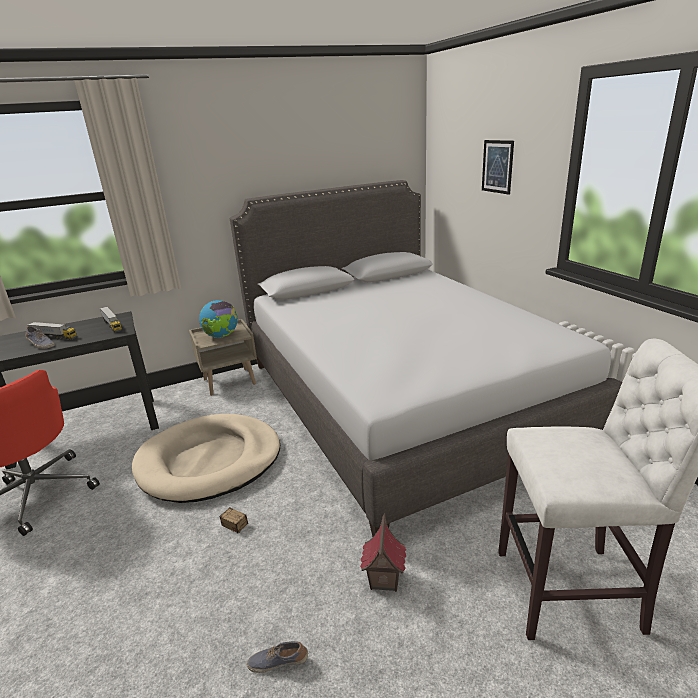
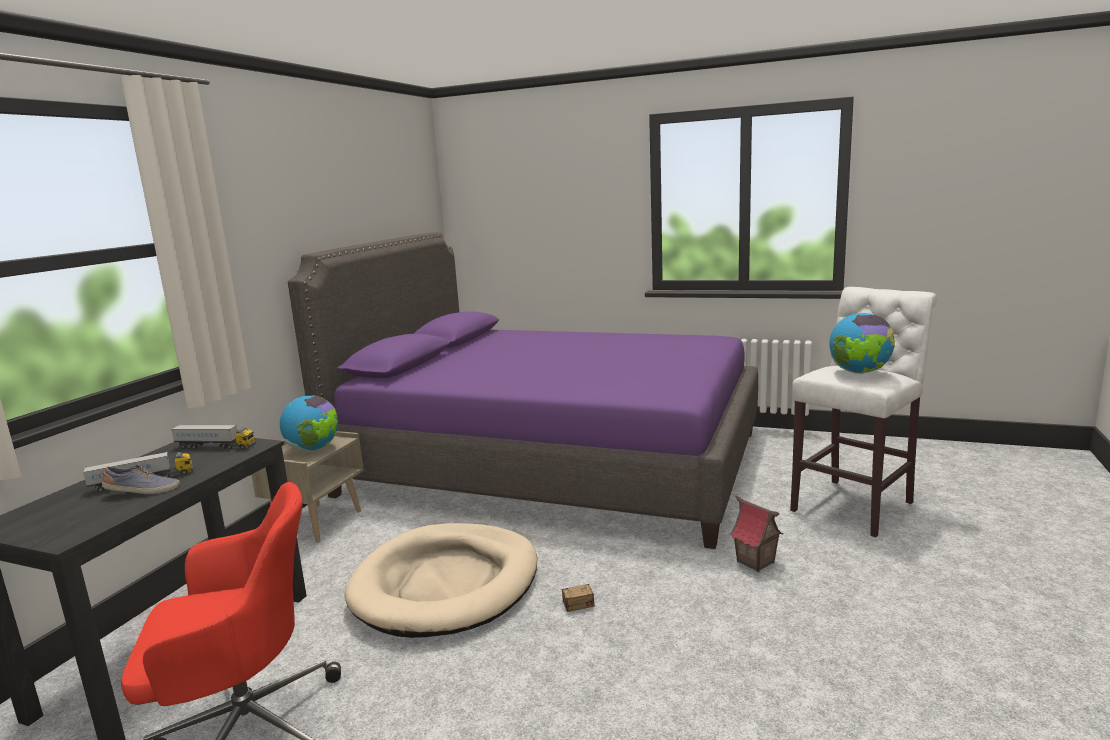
camera: 45 degrees left, 10 degrees down
grey bed [230,180,622,537] -> purple bed [288,232,758,549]
shoe [247,641,308,673] -> none
picture [482,140,514,194] -> none
none -> globe [829,313,895,374]

